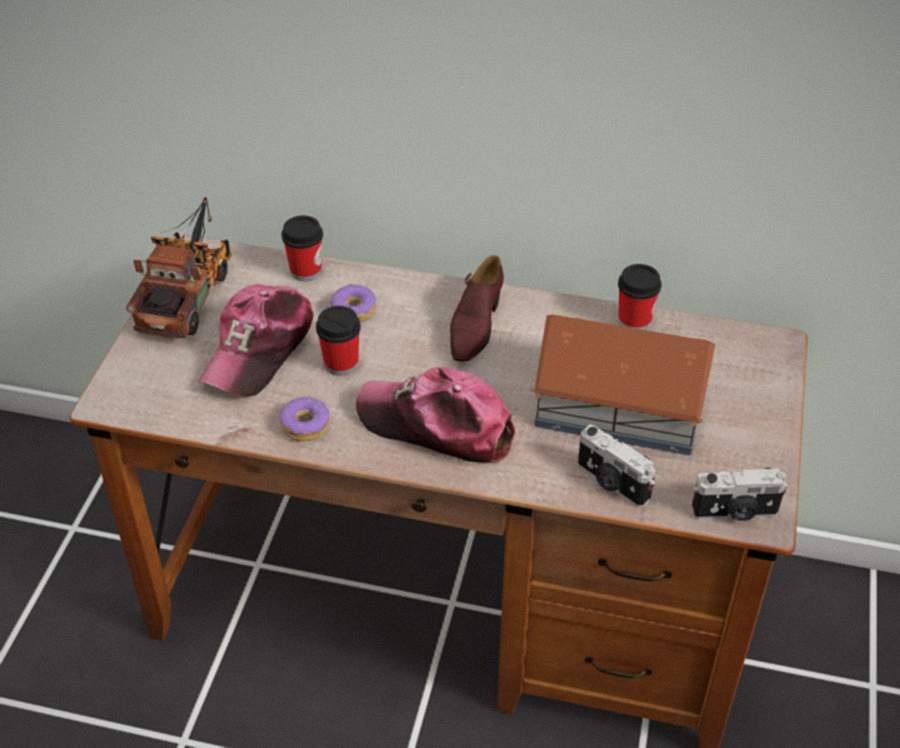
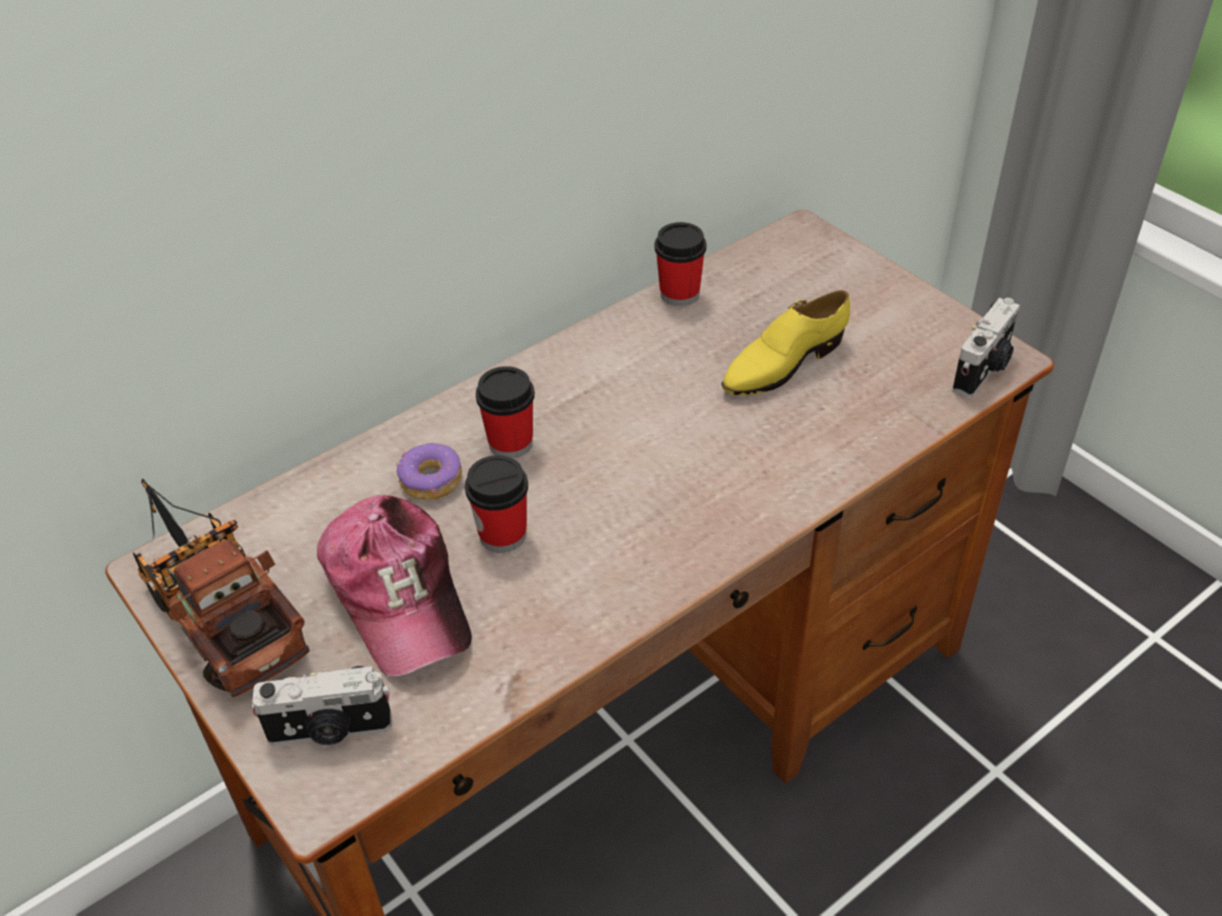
camera: 50 degrees left, 0 degrees up
donut [280,397,330,441] -> none
cup [282,216,323,281] -> cup moved to [476,366,535,458]
cap [356,367,515,463] -> none
brown shoe [450,255,504,362] -> none
toy house [531,314,715,455] -> yellow shoe [721,290,850,395]
camera [578,425,656,508] -> camera moved to [251,666,391,746]

